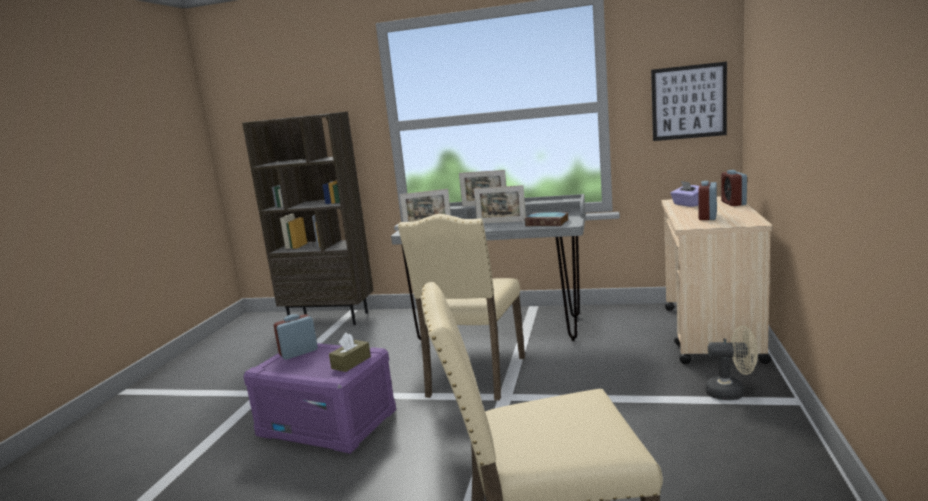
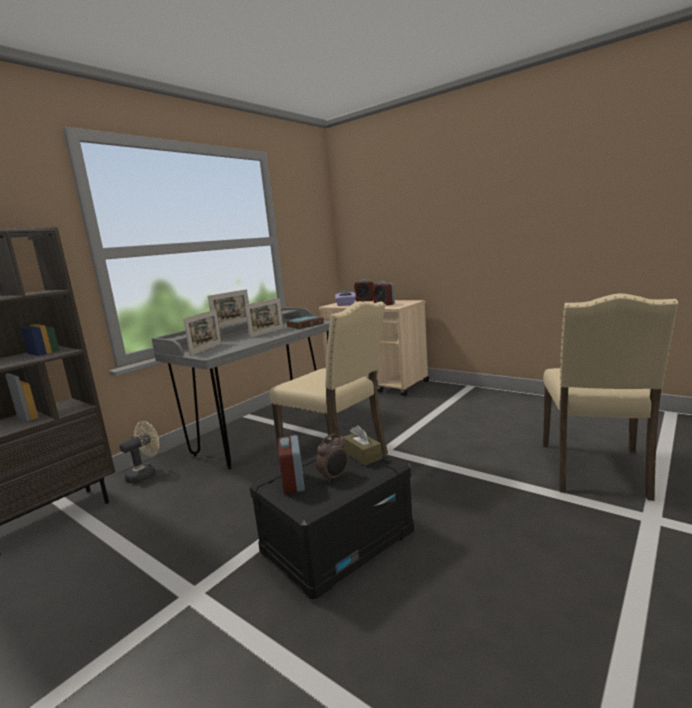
camera: 65 degrees left, 0 degrees up
purple storage box [243,343,396,454] -> black storage box [250,446,414,600]
picture [651,62,727,141] -> none
beige fan [706,326,758,400] -> beige fan moved to [120,421,160,483]
none -> alarm clock [316,434,348,483]

